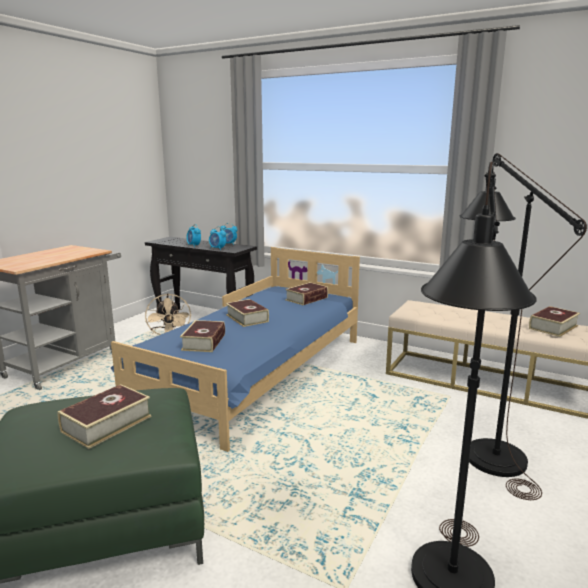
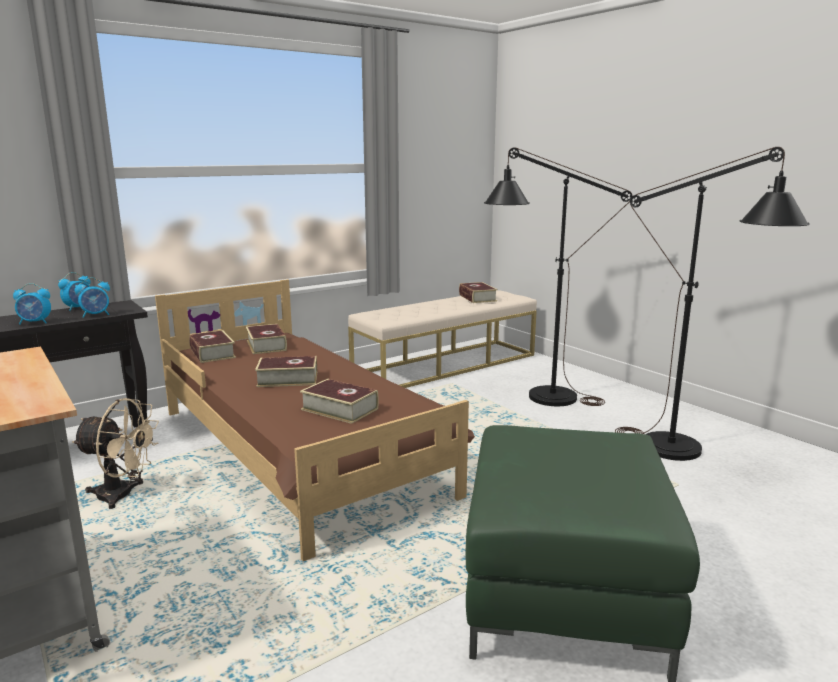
camera: 65 degrees left, 0 degrees up
book [57,384,152,449] -> book moved to [189,330,236,363]
blue bed [111,247,360,452] -> brown bed [155,279,475,561]

